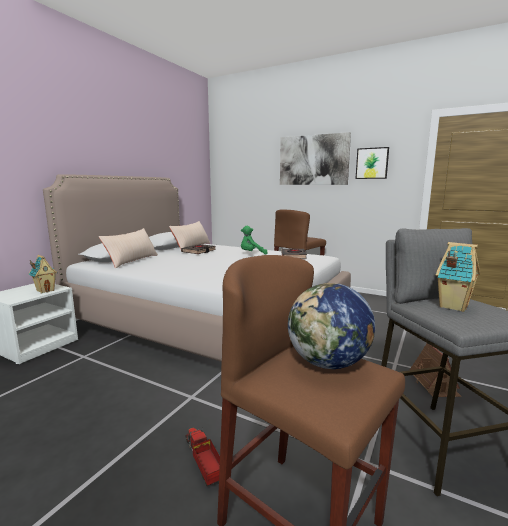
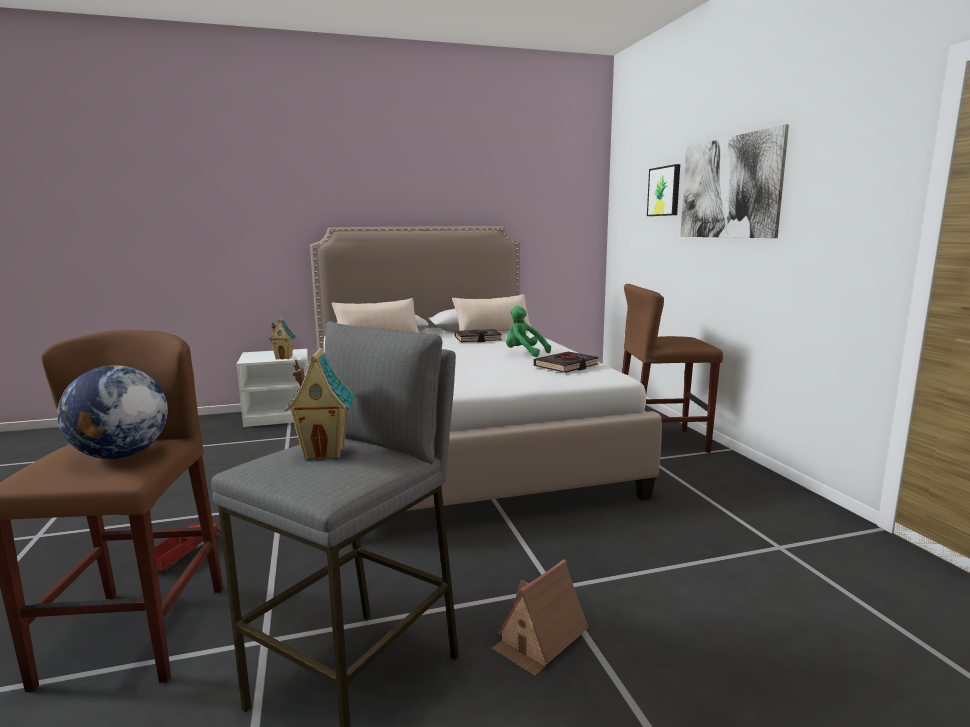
camera: 45 degrees right, 0 degrees up
picture [355,147,389,179] -> picture moved to [647,164,680,216]

